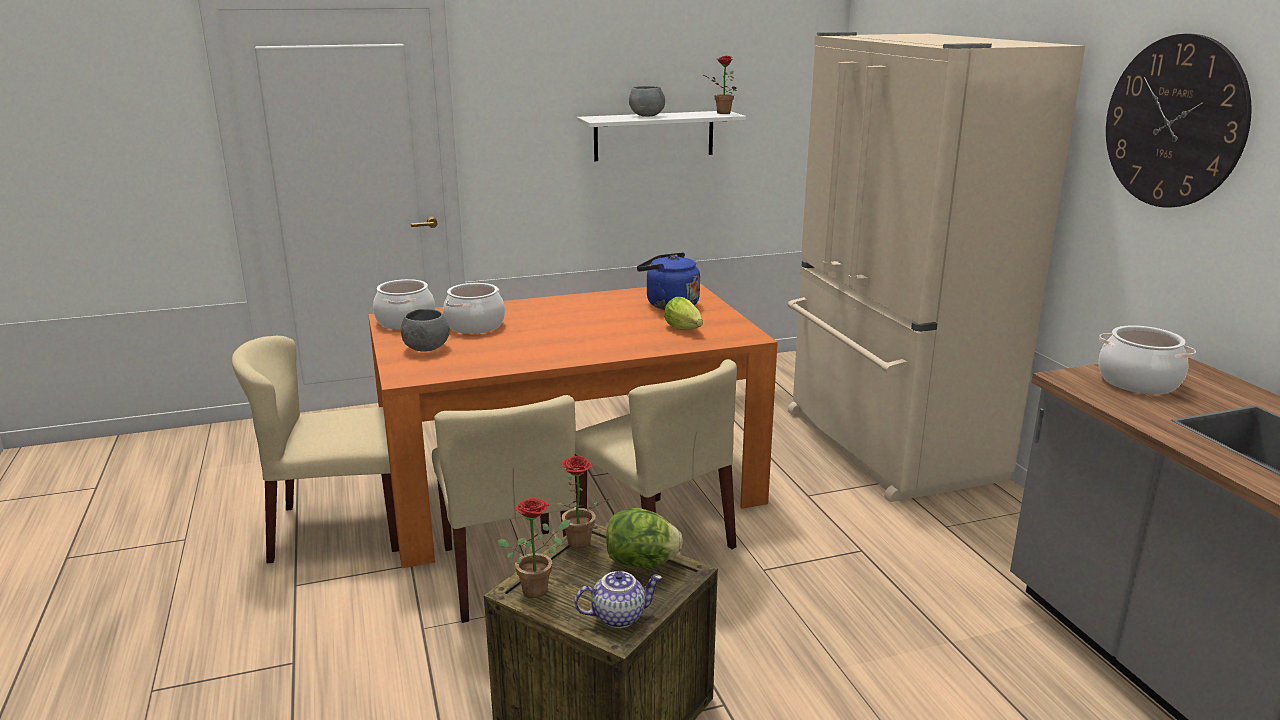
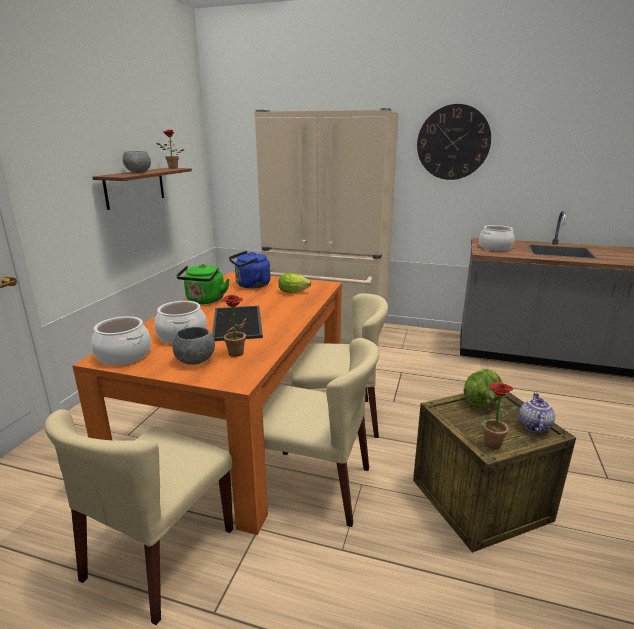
camera: 55 degrees left, 0 degrees up
potted plant [554,455,613,549] -> potted plant moved to [220,295,247,357]
white shelf [577,111,746,161] -> brown shelf [93,168,192,210]
none -> green kettle [176,264,230,304]
none -> tray [212,306,263,341]

